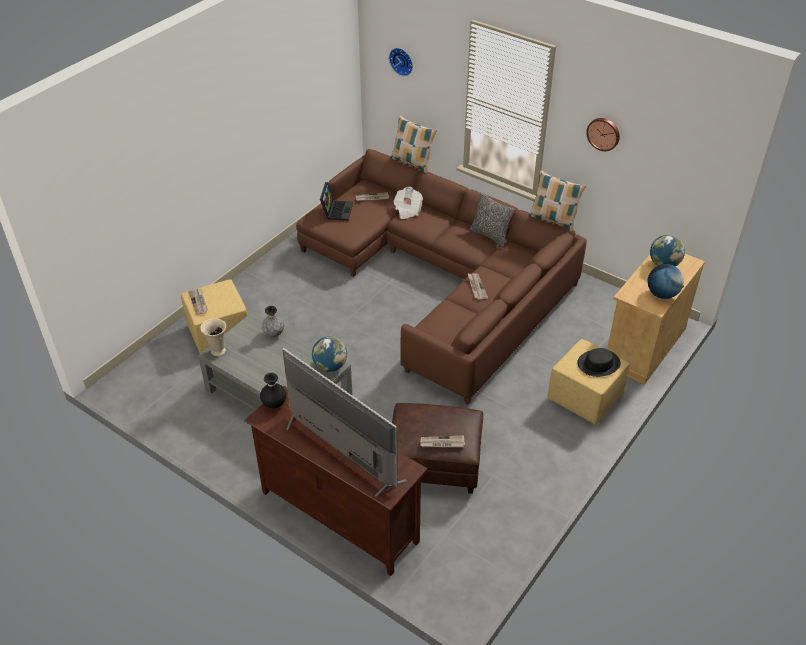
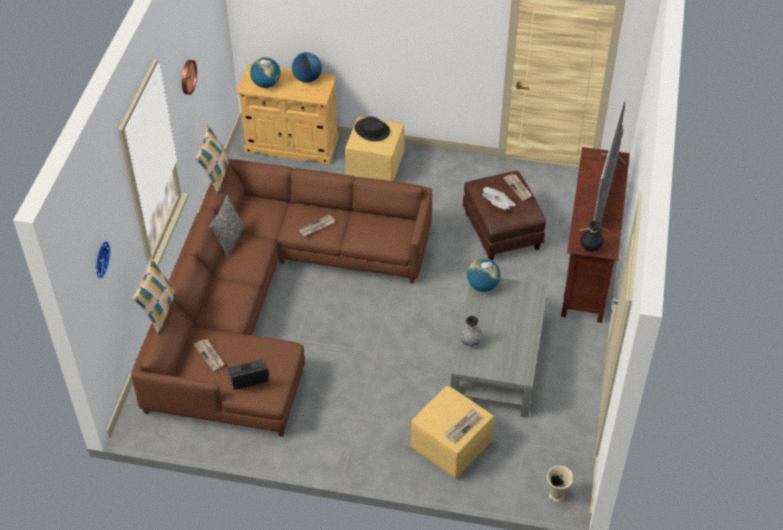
camera: 115 degrees left, 5 degrees up
beige vase [200,318,226,356] -> beige vase moved to [547,466,573,503]
newspaper [393,187,423,219] -> newspaper moved to [482,187,516,210]

